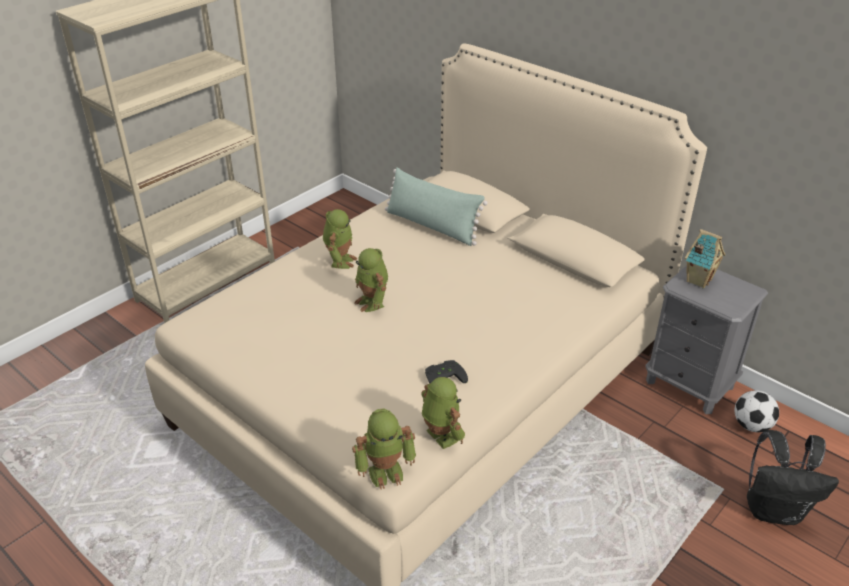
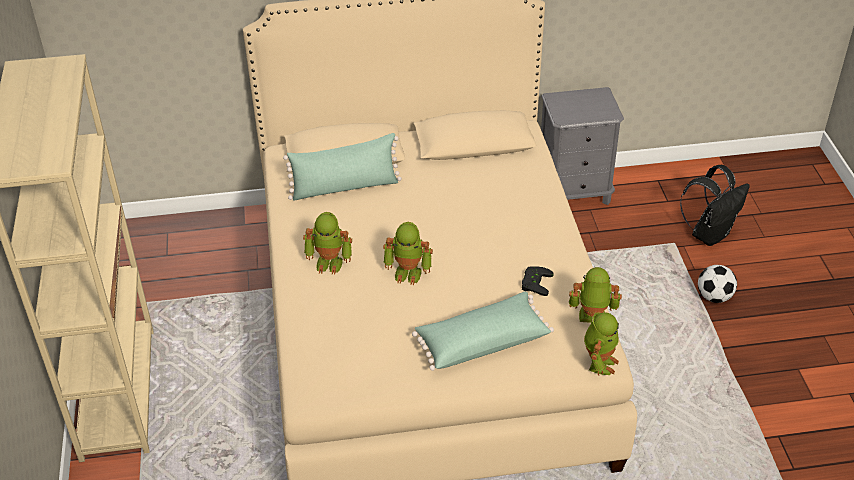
camera: 50 degrees left, 5 degrees up
toy robot [323,209,357,269] -> toy robot turned 135 degrees clockwise [303,212,352,275]
toy house [685,229,725,288] -> none
football [735,390,779,432] -> football moved to [698,265,737,303]
none -> green pillow [412,292,554,371]

